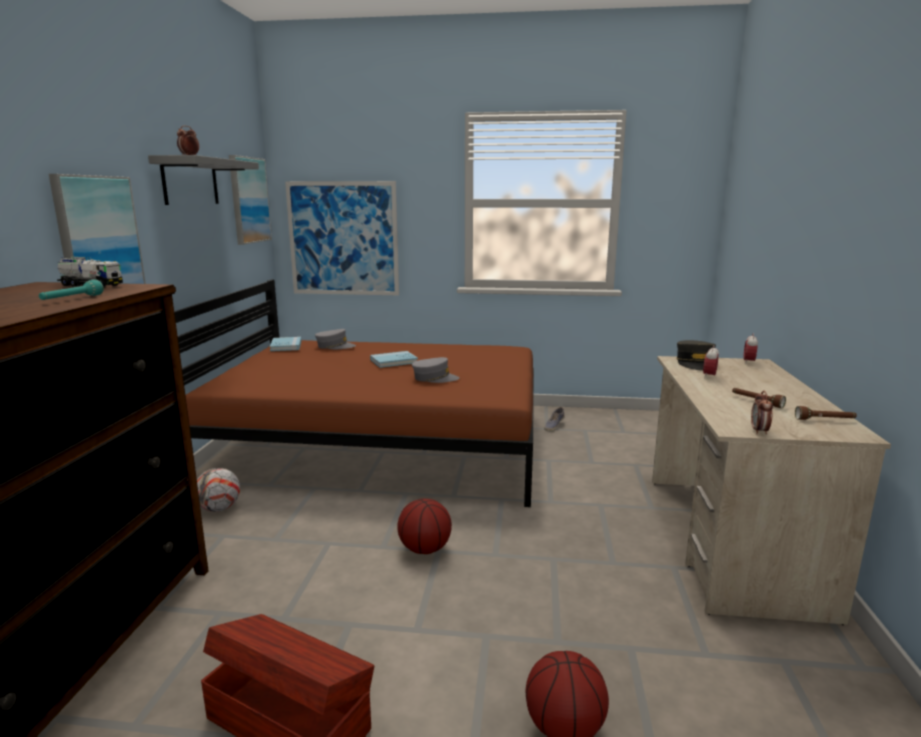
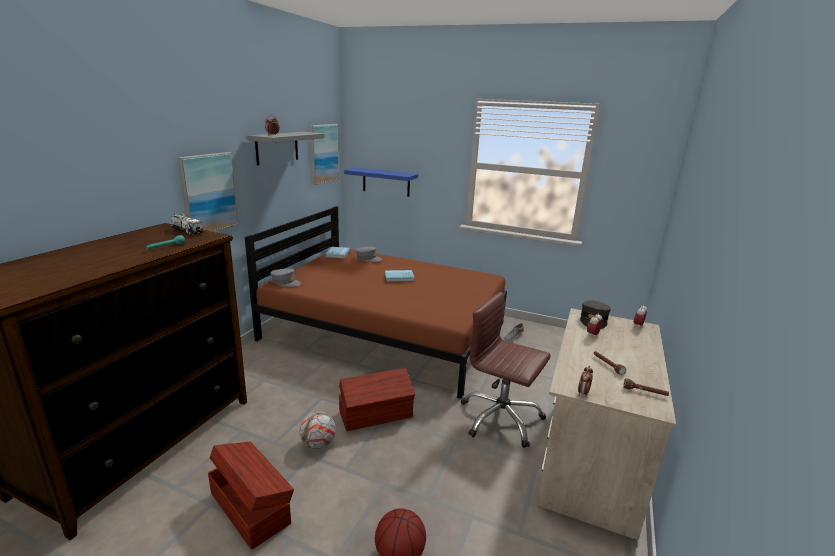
camera: 15 degrees right, 5 degrees up
football [197,468,240,512] -> football moved to [300,412,336,449]
picture [285,181,399,295] -> blue shelf [344,168,418,197]
basketball [397,498,452,554] -> brown storage box [339,368,415,431]
grey cap [412,357,459,383] -> grey cap moved to [270,269,301,287]
none -> brown office chair [461,292,551,448]

